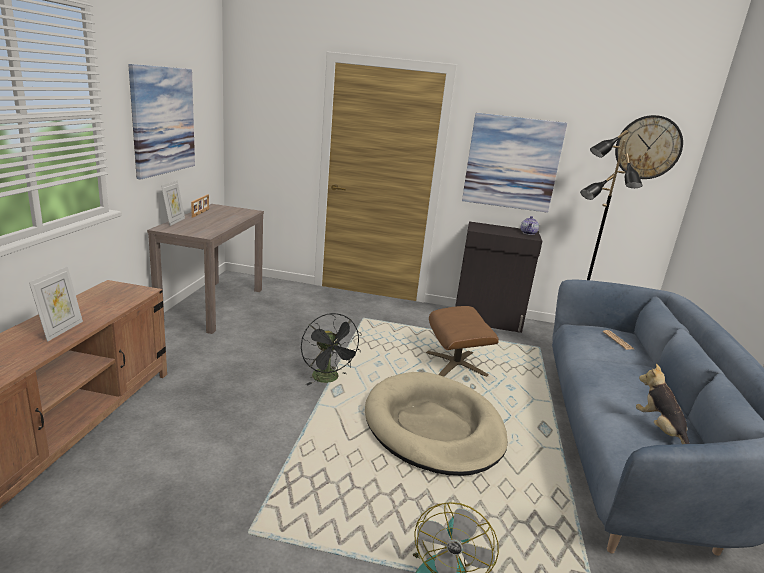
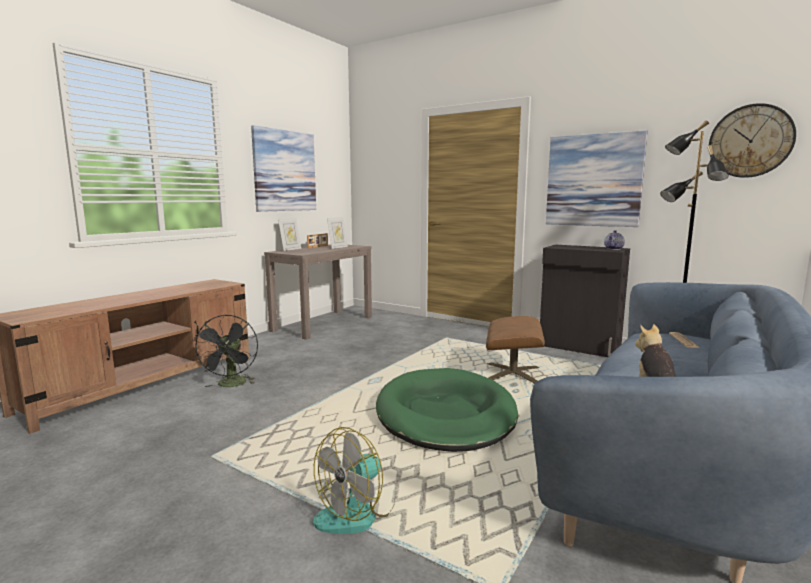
camera: 25 degrees right, 10 degrees down
picture frame [29,266,83,342] -> picture frame moved to [327,217,348,249]
black fan [301,313,362,385] -> black fan moved to [193,314,258,387]
beige dog bed [365,372,508,476] -> green dog bed [376,368,518,452]

